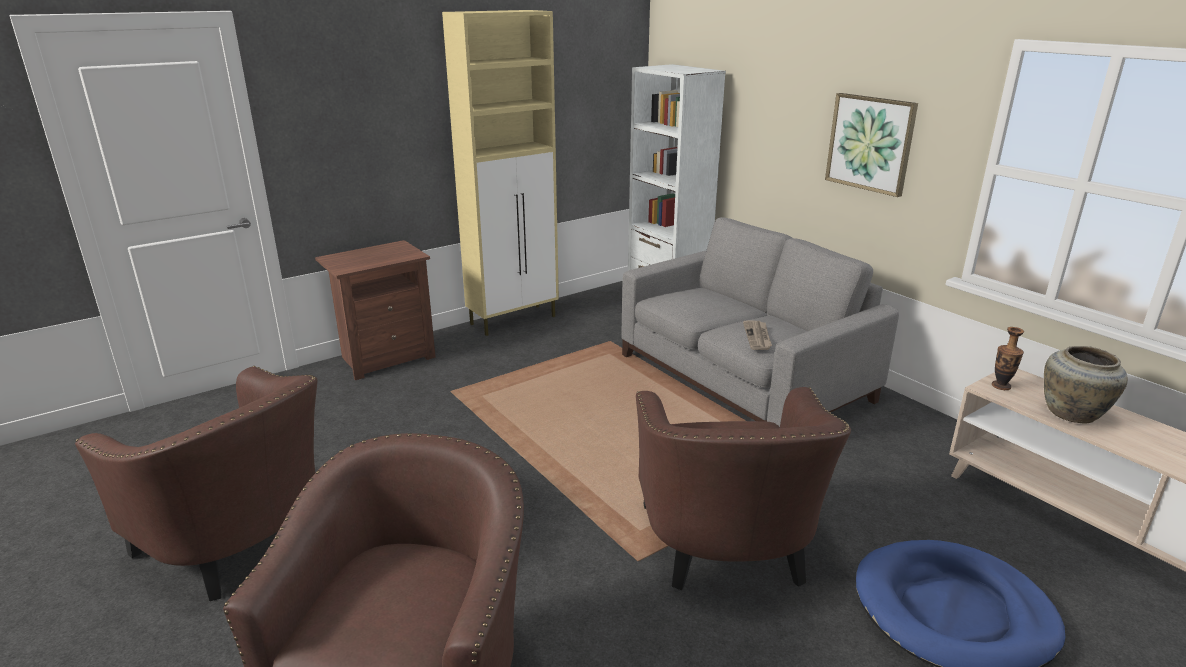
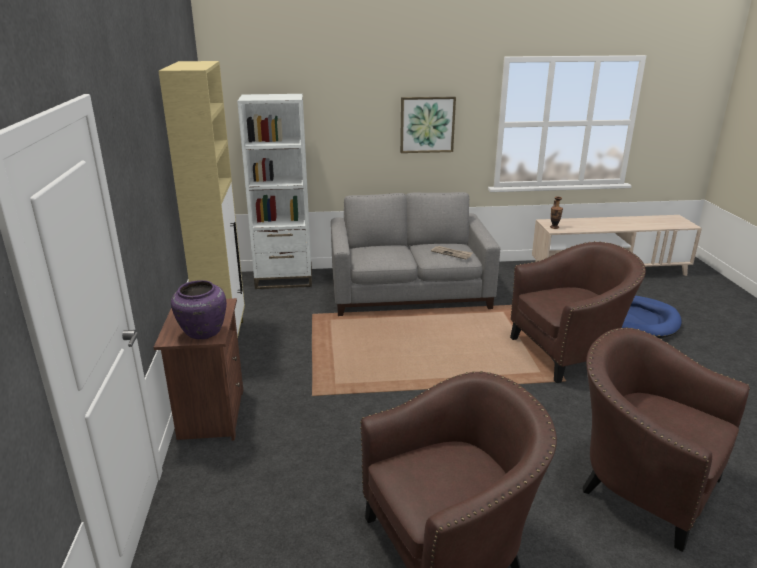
camera: 60 degrees left, 0 degrees up
brown armchair [636,387,851,590] -> brown armchair turned 45 degrees counterclockwise [510,241,646,383]
beige vase [1044,346,1128,423] -> none
none -> purple vase [171,280,227,340]

